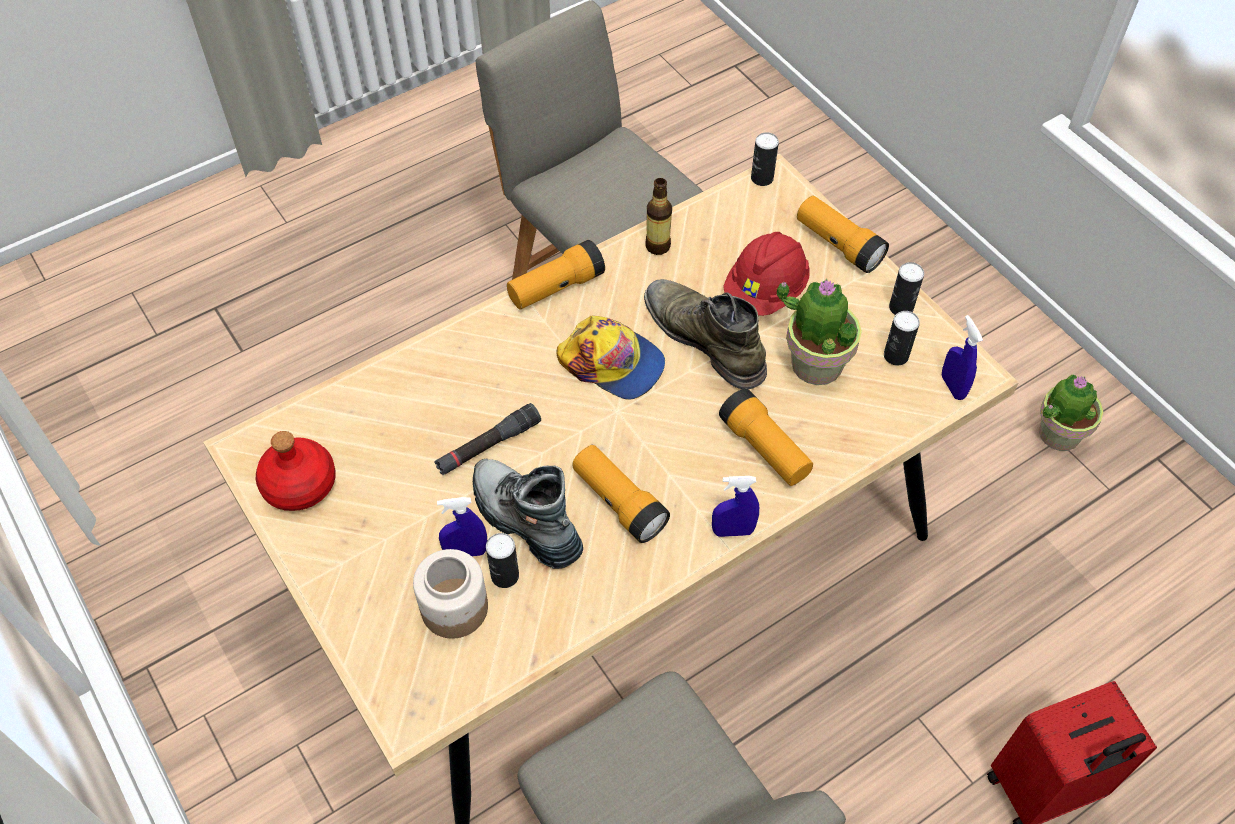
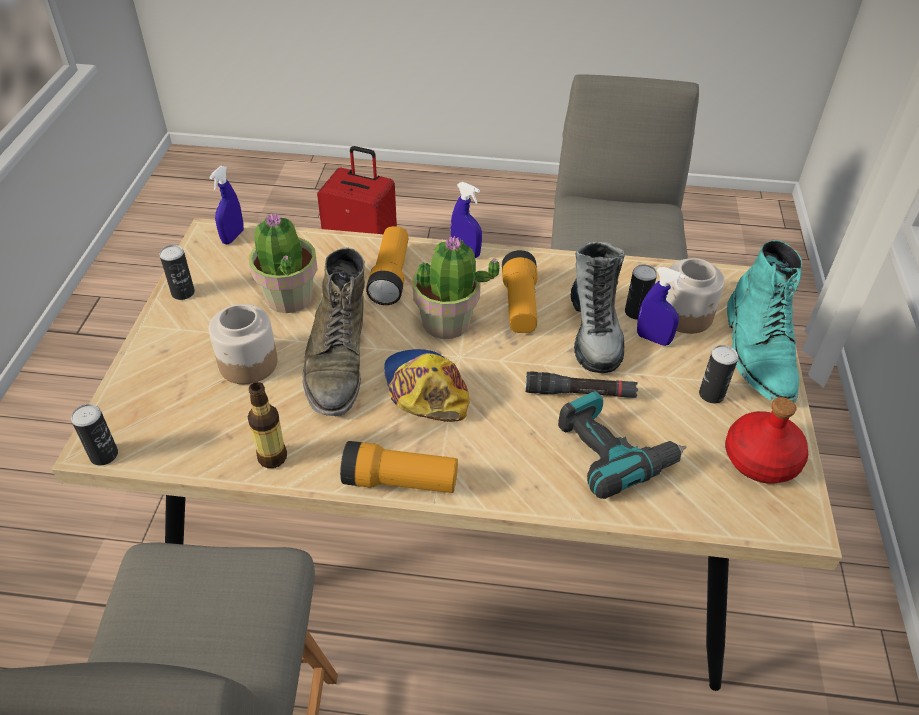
camera: 140 degrees left, 10 degrees down
red hard hat [723,232,810,316] -> jar [209,304,277,384]
flashlight [797,195,889,273] -> none
can [884,311,920,366] -> can moved to [699,345,738,403]
potted plant [1039,374,1103,451] -> potted plant moved to [412,235,500,339]
none -> power drill [558,391,687,499]
none -> turquoise boot [727,240,803,403]

